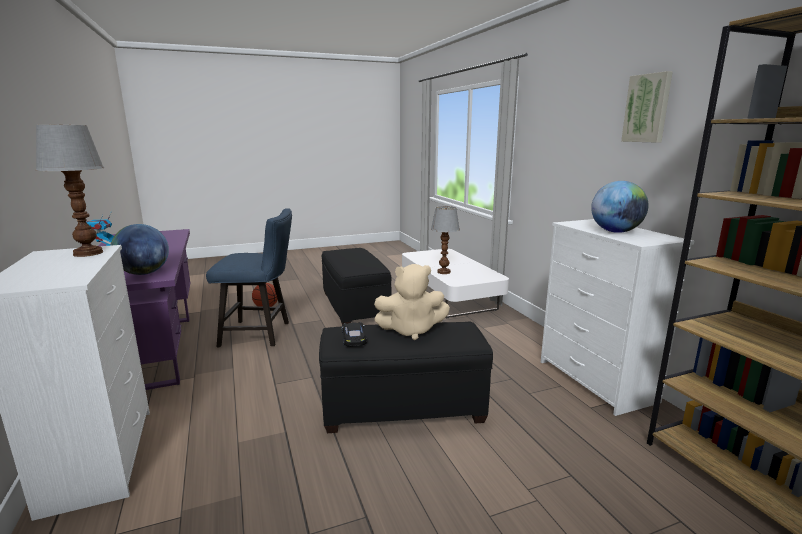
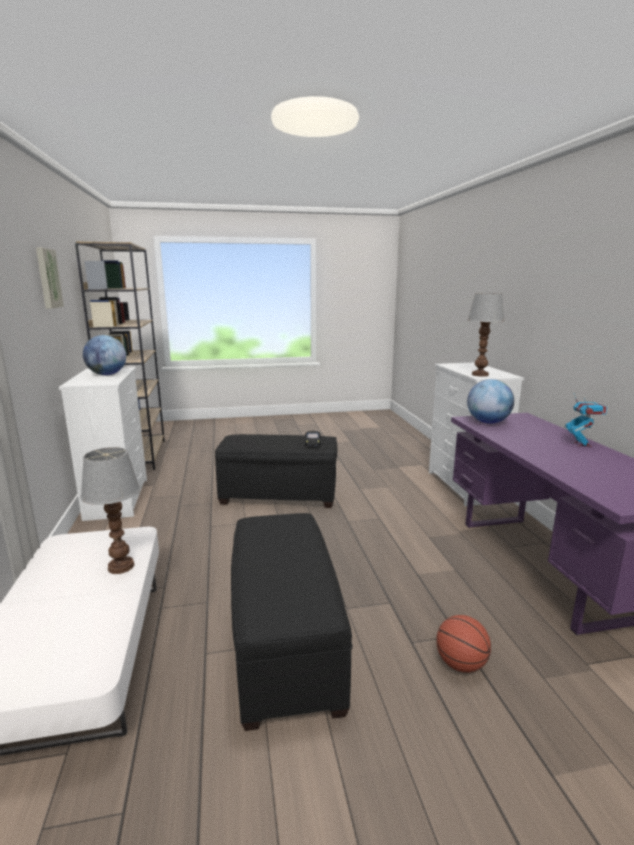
camera: 170 degrees left, 0 degrees up
blue chair [206,208,292,347] -> none
beige plush toy [374,264,450,340] -> none

